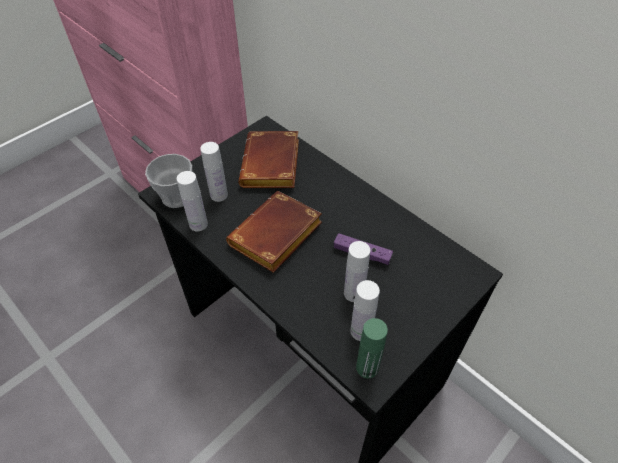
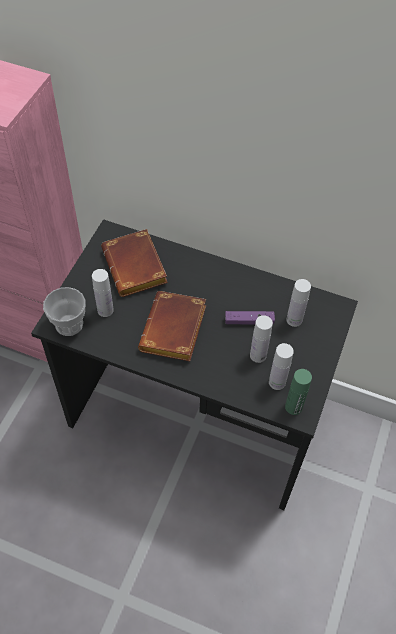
camera: 25 degrees left, 5 degrees up
white bottle [177,171,208,231] -> white bottle moved to [286,279,311,327]

